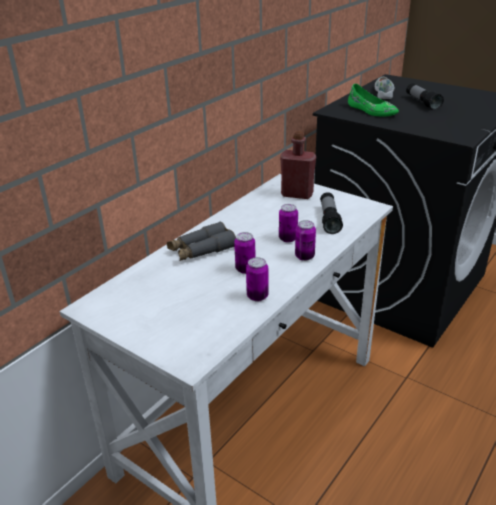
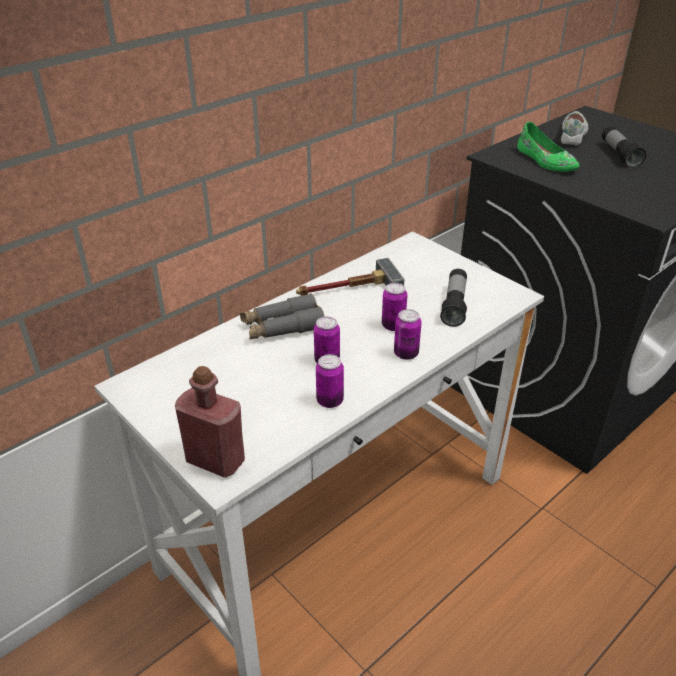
camera: 10 degrees right, 5 degrees up
red bottle [280,131,316,199] -> red bottle moved to [175,366,245,478]
none -> hammer [296,258,404,296]

